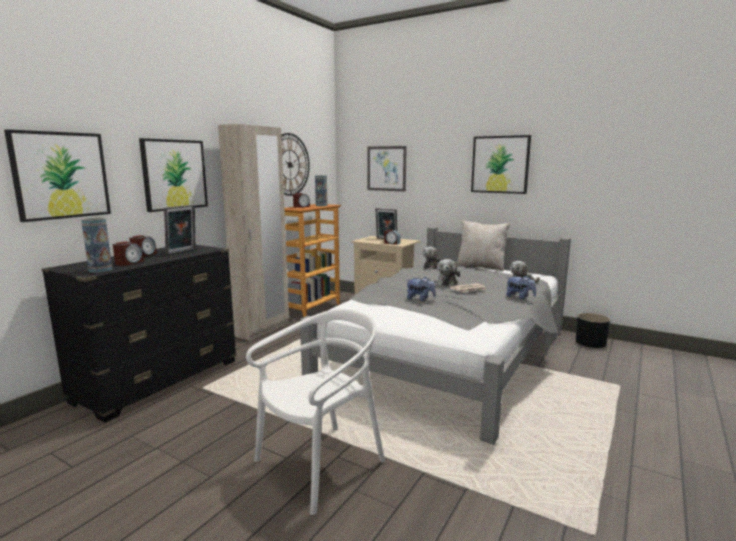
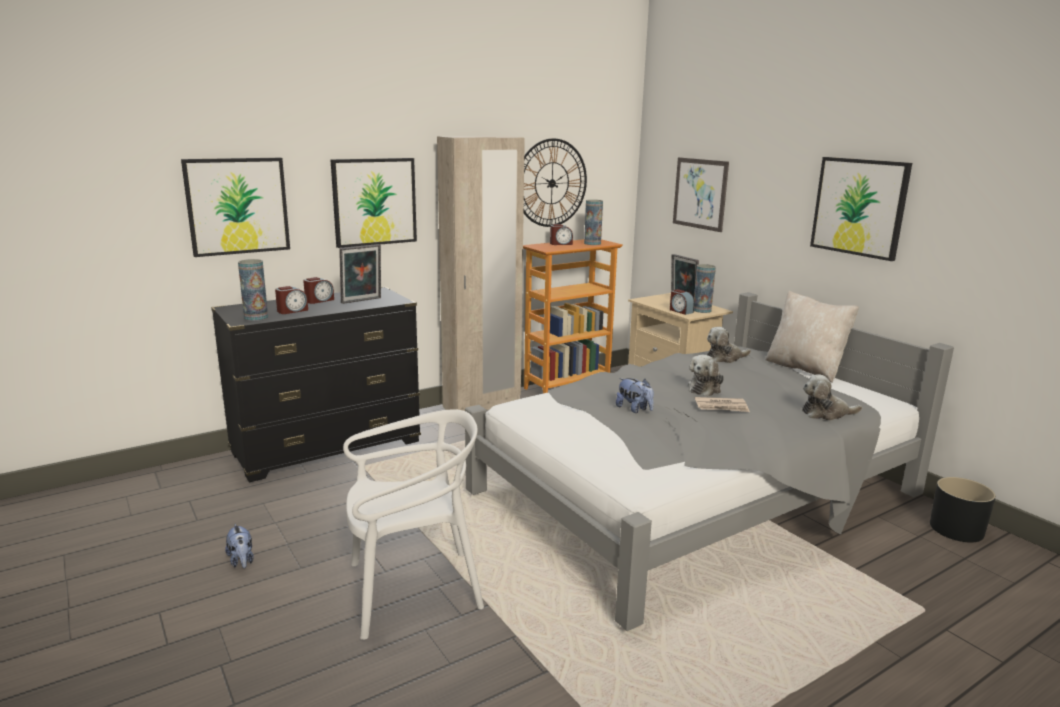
camera: 25 degrees right, 5 degrees up
plush toy [506,276,536,299] -> plush toy moved to [225,524,254,568]
none -> vase [694,264,716,313]

